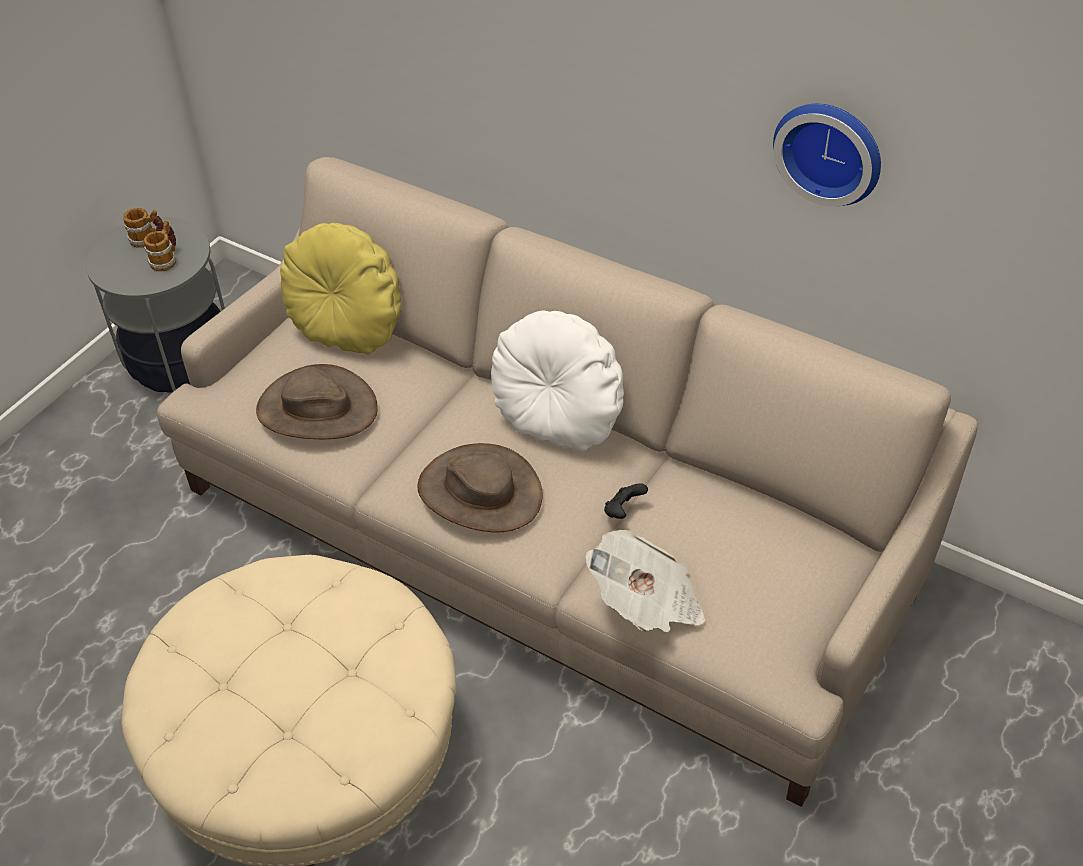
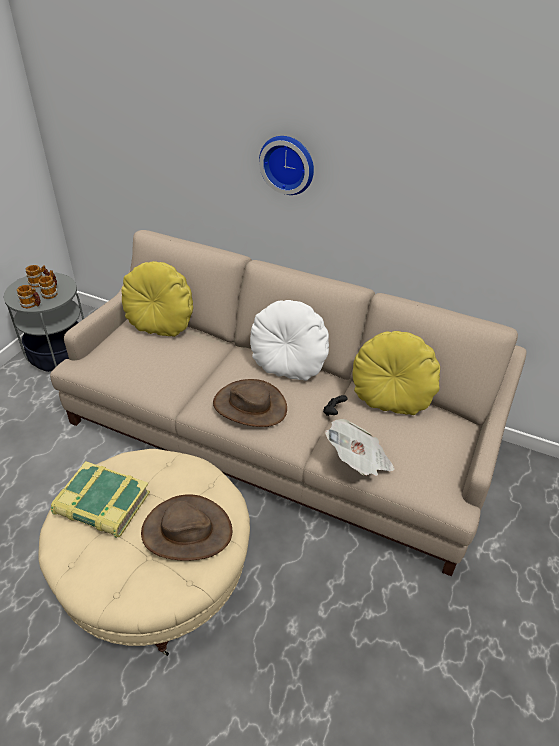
camera: 10 degrees left, 5 degrees down
brown hat [256,364,378,439] -> brown hat moved to [141,494,232,561]
wall clock [773,104,881,207] -> wall clock moved to [259,136,314,195]
none -> mug [17,285,41,308]
none -> book [51,461,150,538]
none -> yellow pillow [353,331,440,415]

